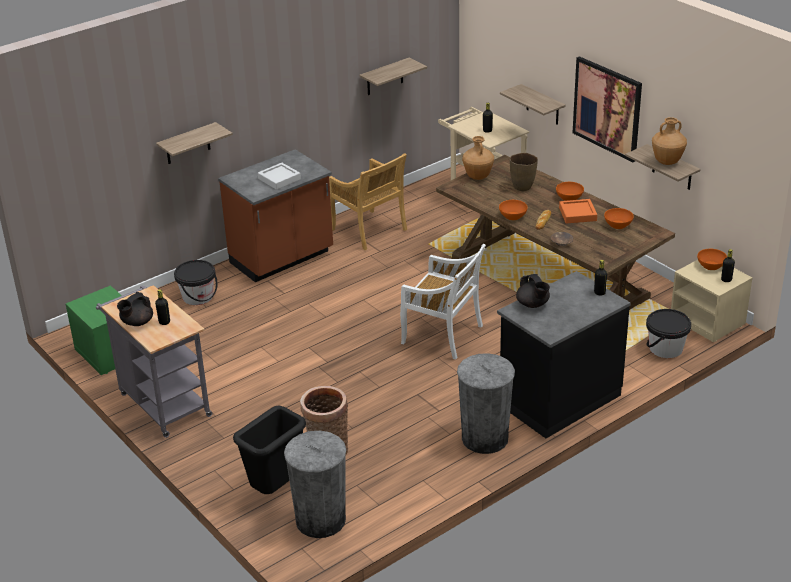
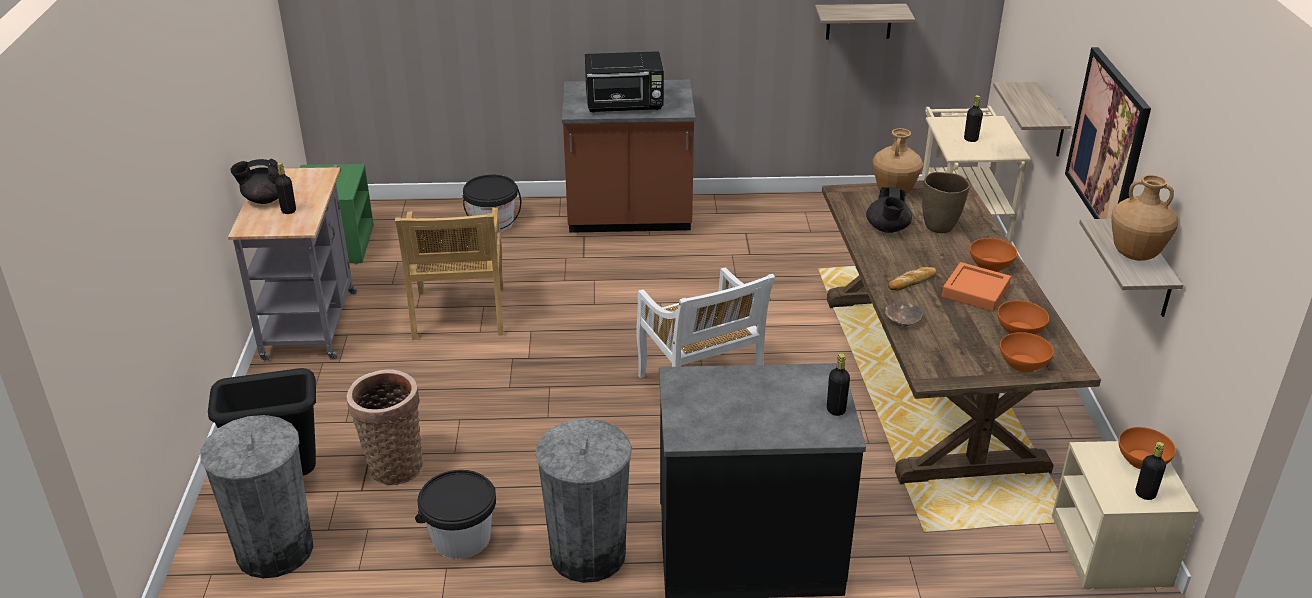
camera: 35 degrees right, 0 degrees up
shelf [156,122,233,164] -> none
grey tray [258,163,301,190] -> black microwave [585,51,664,113]
beige chair [329,153,407,250] -> beige chair moved to [395,208,504,340]
orange bowl [499,200,528,220] -> orange bowl moved to [1000,332,1054,372]
black teapot [516,274,550,308] -> black teapot moved to [866,187,912,233]
black bucket [646,309,691,358] -> black bucket moved to [415,470,496,559]

